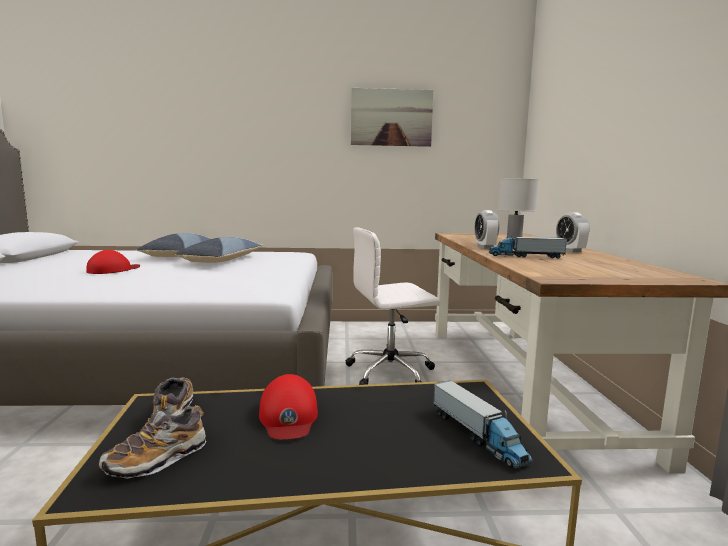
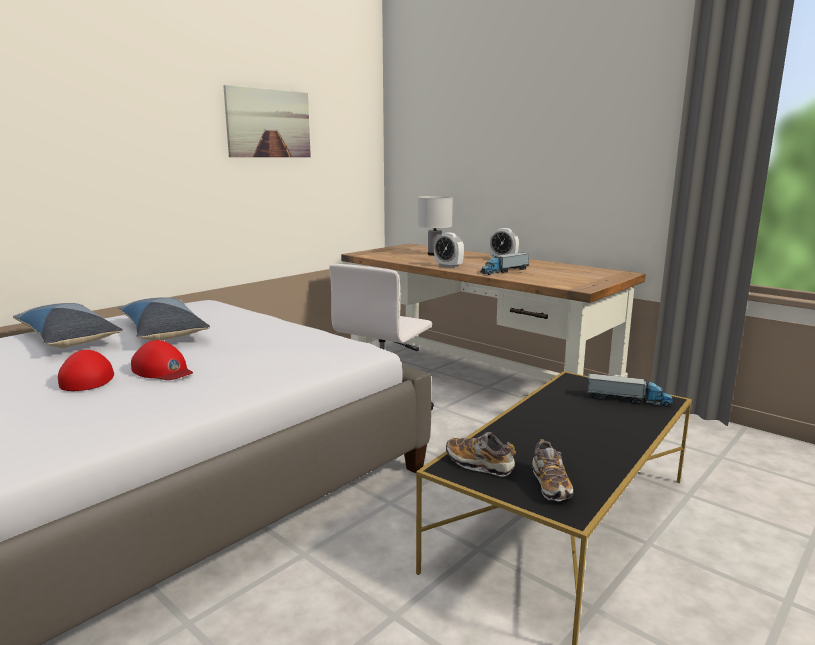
camera: 45 degrees left, 5 degrees up
red cap [259,374,318,440] -> red cap moved to [131,340,193,380]

